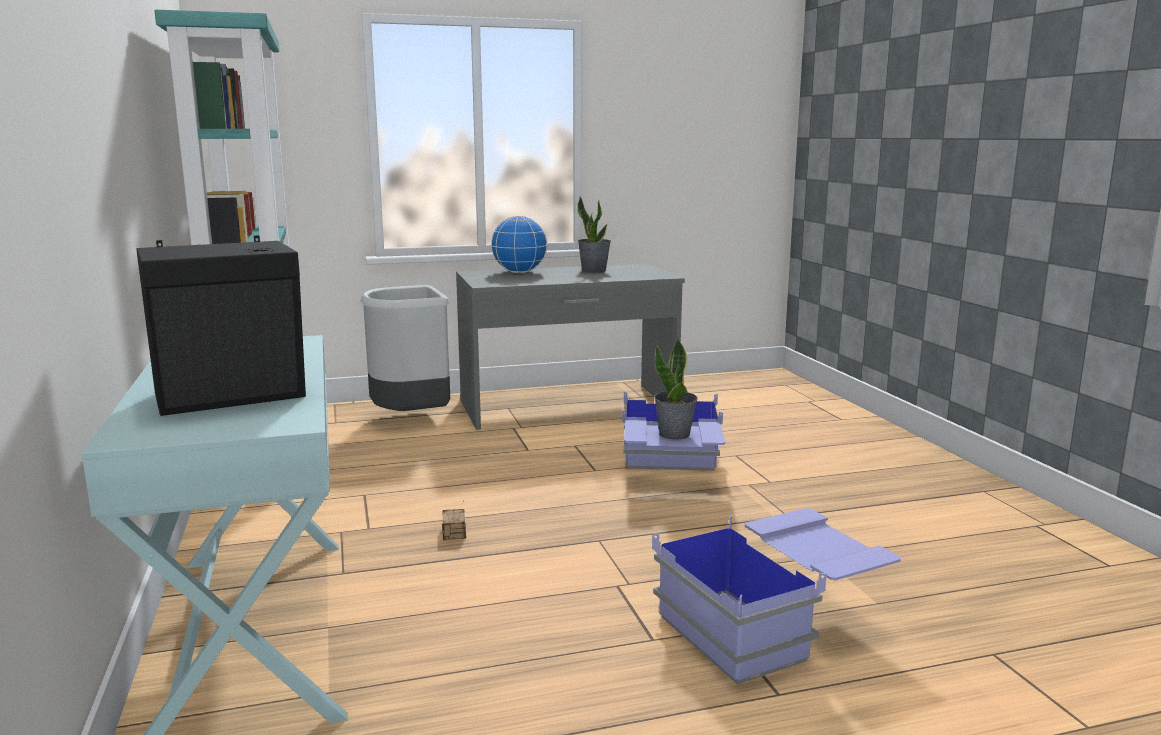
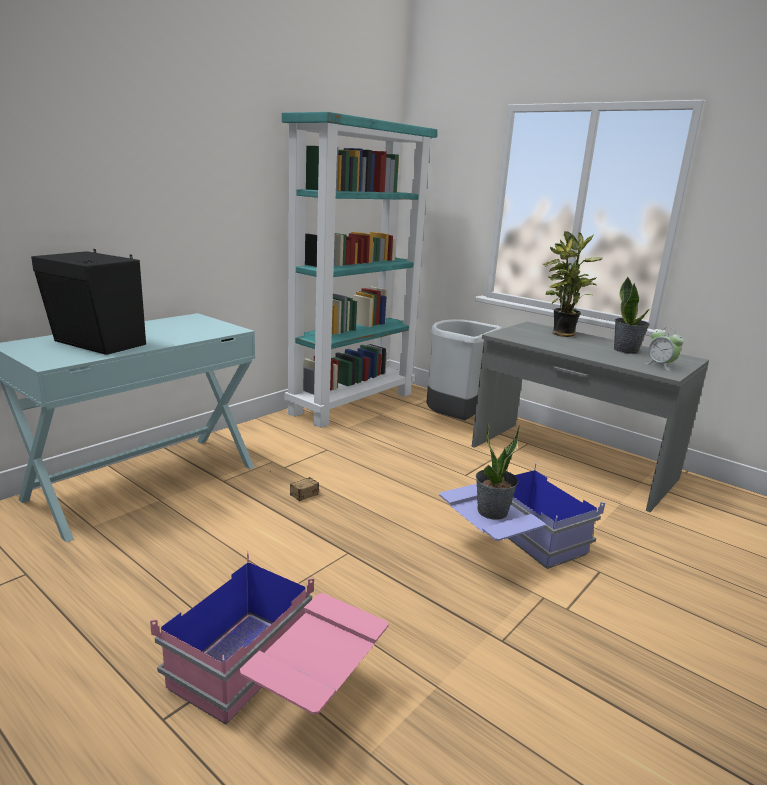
camera: 55 degrees right, 5 degrees up
globe [491,216,548,273] -> potted plant [543,231,603,337]
blue storage box [652,508,901,684] -> pink storage box [150,550,389,724]
none -> alarm clock [645,327,684,370]

